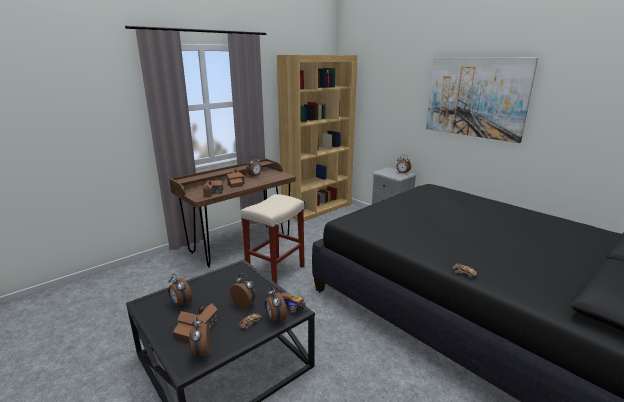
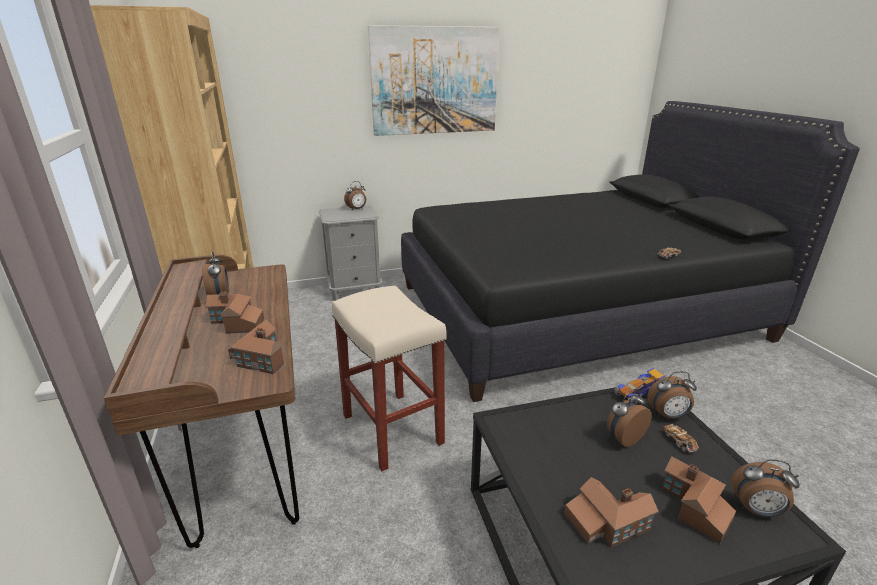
camera: 65 degrees left, 5 degrees up
alarm clock [168,274,192,307] -> toy house [564,477,659,547]

